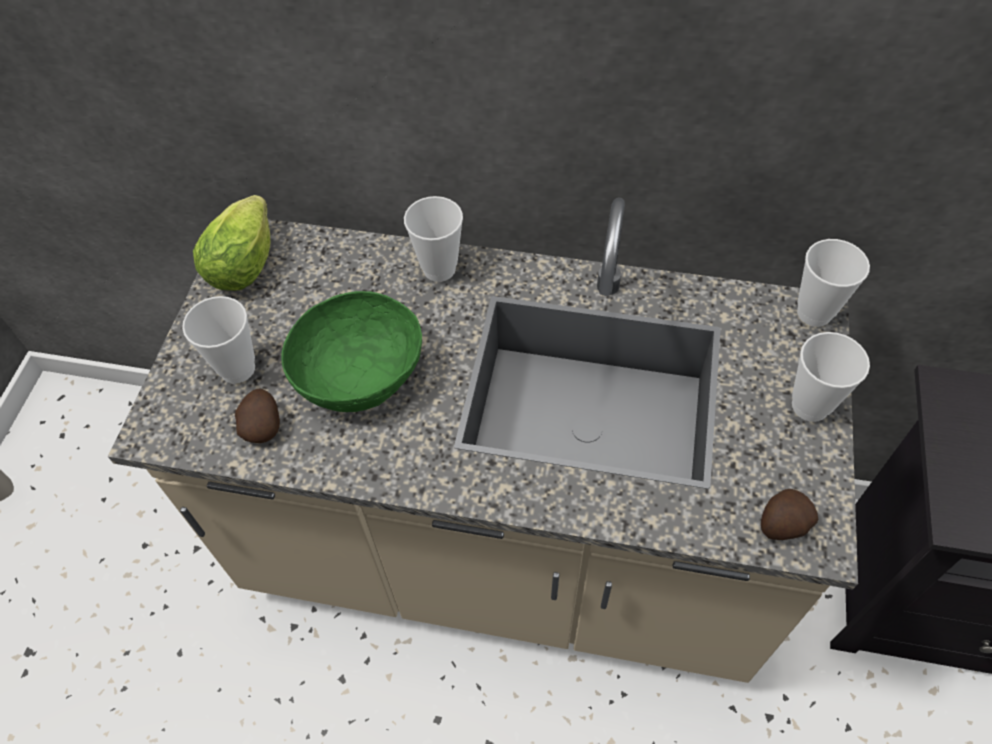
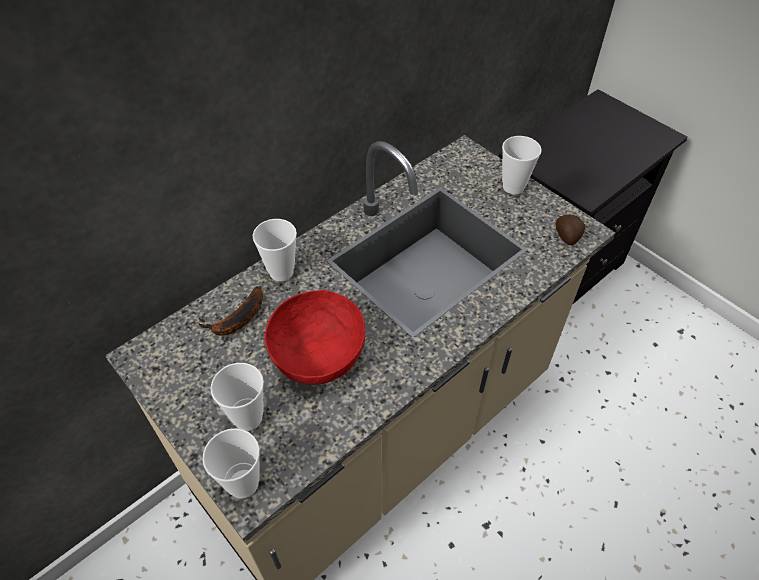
camera: 55 degrees left, 5 degrees down
lettuce [193,195,270,291] -> none
potato [235,389,280,443] -> none
green bowl [281,291,422,412] -> red bowl [265,290,365,385]
cup [797,239,870,327] -> cup moved to [203,428,260,499]
none -> banana [198,286,263,336]

